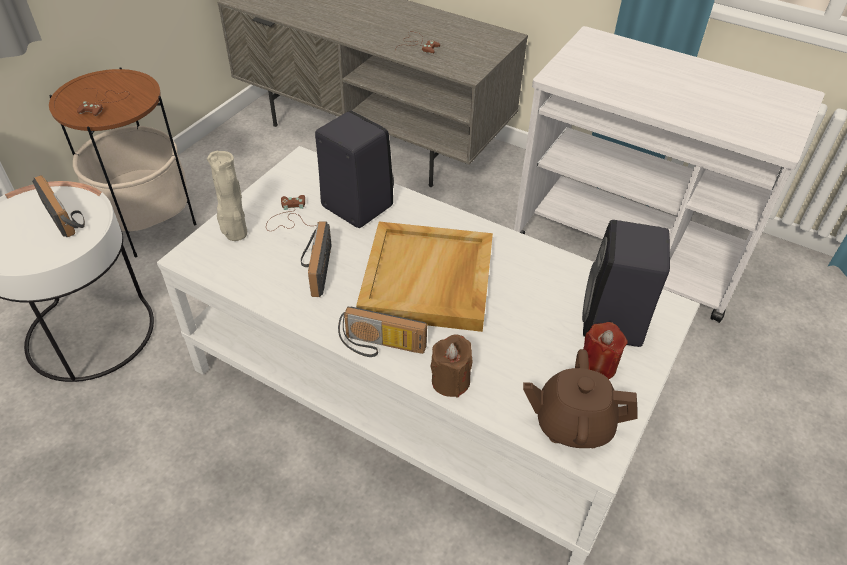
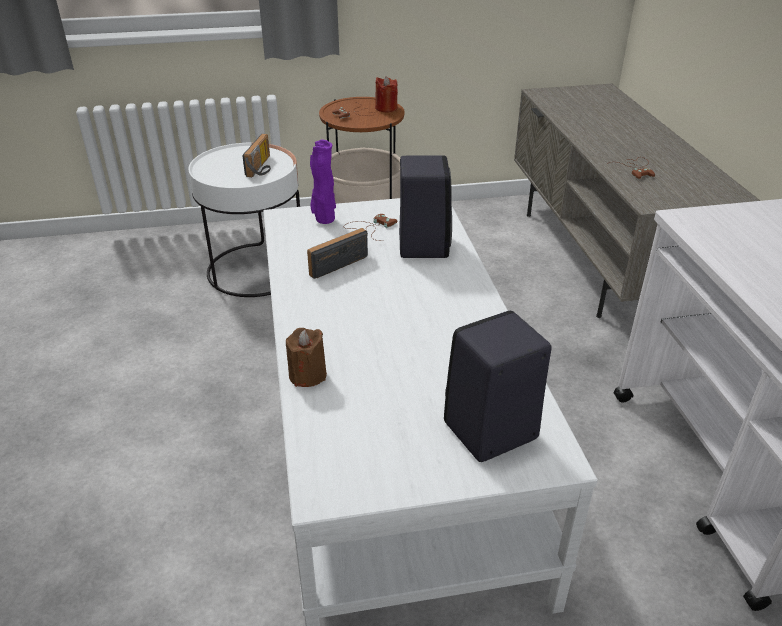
camera: 50 degrees right, 10 degrees down
beige vase [207,151,247,241] -> purple vase [310,140,336,224]
radio [338,307,427,357] -> none
beige tray [356,222,493,332] -> none
brown teapot [523,349,638,448] -> none
red candle [583,322,628,379] -> red candle moved to [375,76,398,112]

